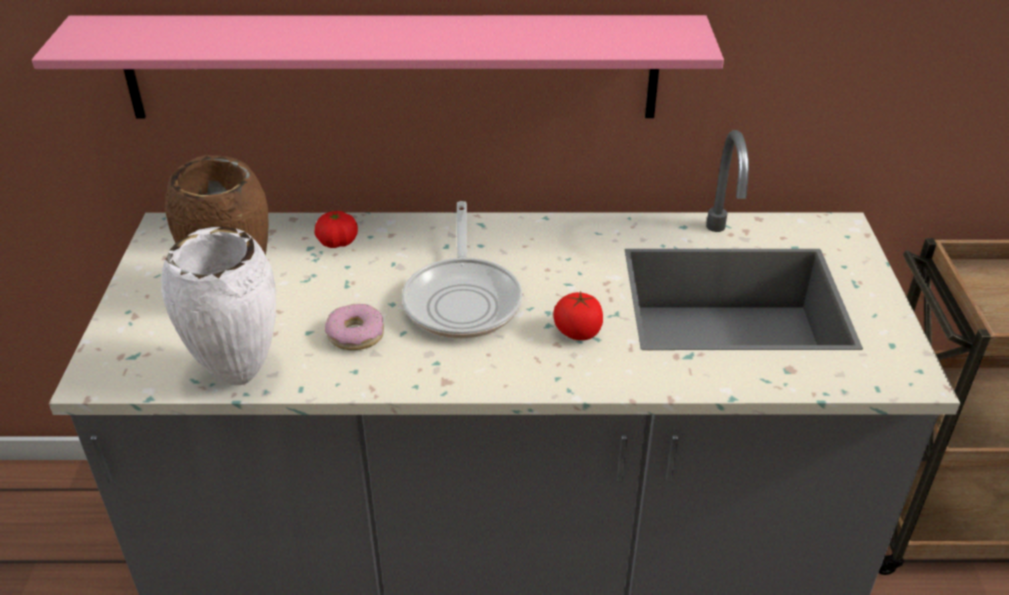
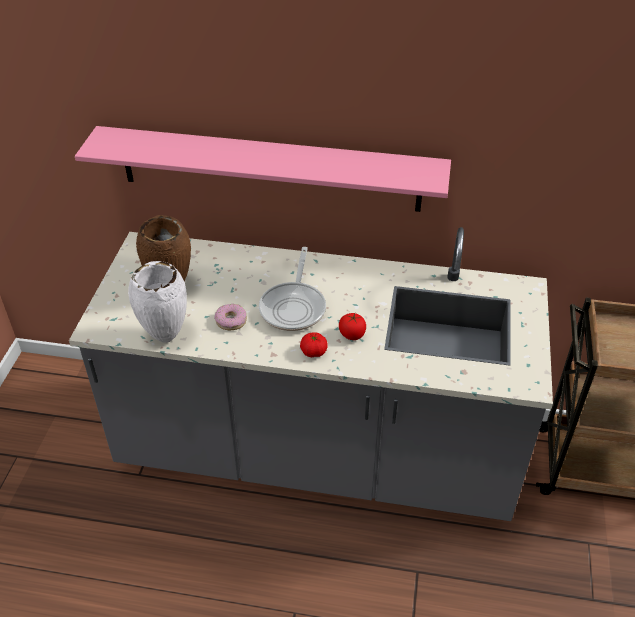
camera: 10 degrees right, 5 degrees up
tomato [314,211,358,248] -> tomato moved to [300,332,328,358]

